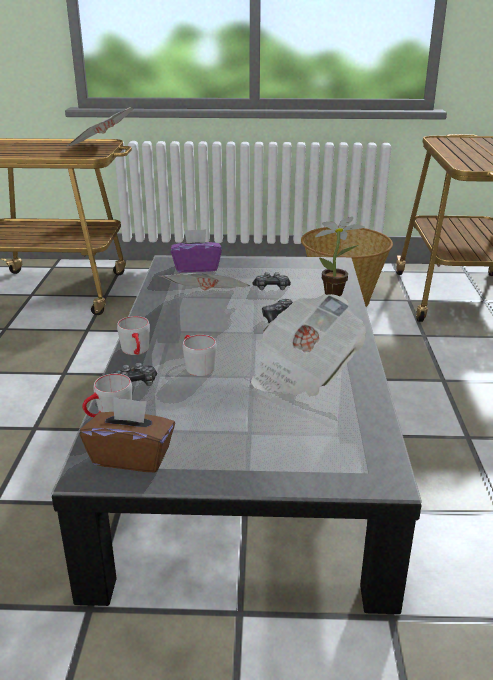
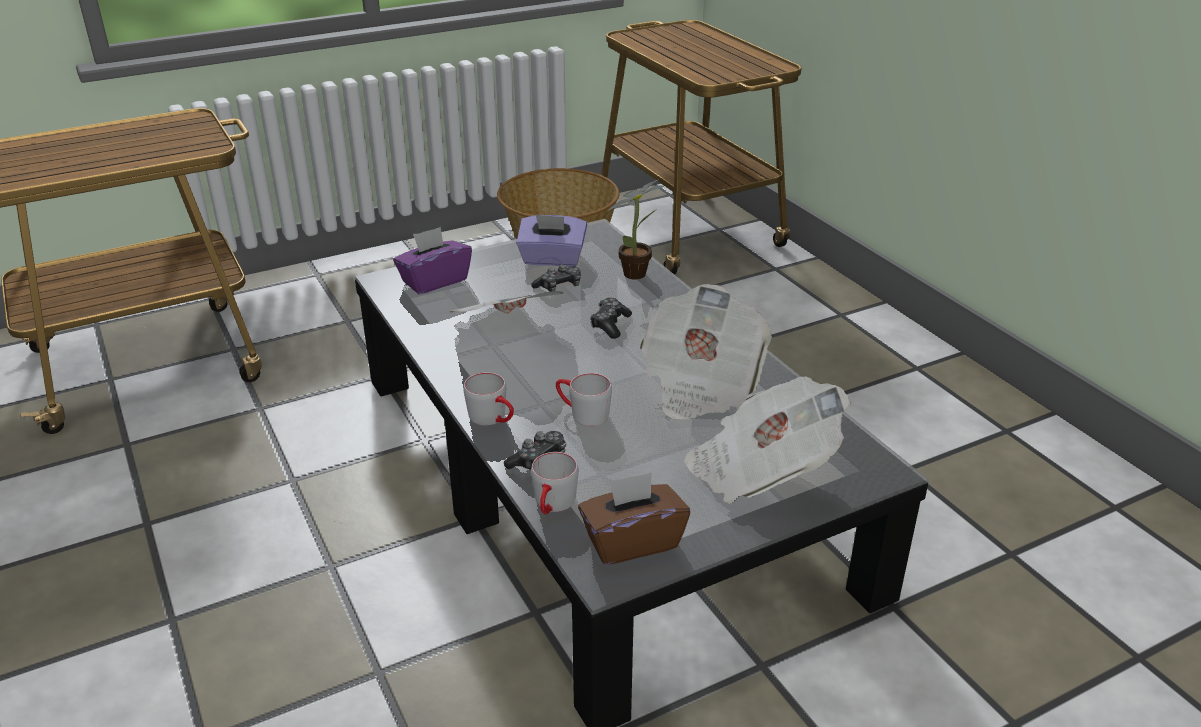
camera: 30 degrees left, 5 degrees up
newspaper [66,107,133,147] -> newspaper moved to [684,376,851,504]
none -> purple tissue box [516,214,587,267]

